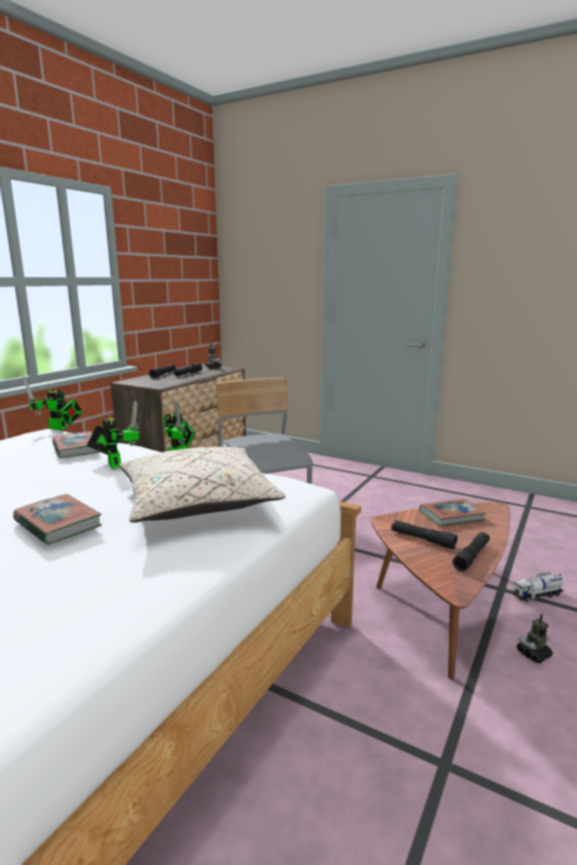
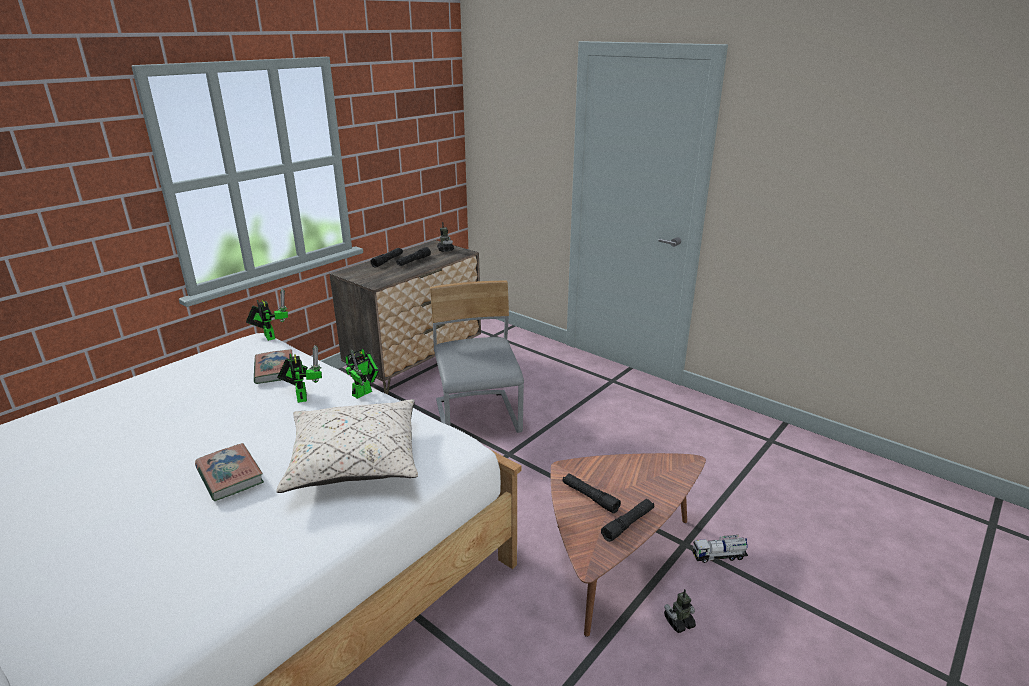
camera: 10 degrees right, 10 degrees up
toy robot [23,377,83,430] -> toy robot turned 150 degrees counterclockwise [246,288,288,341]
book [419,499,487,526] -> none

